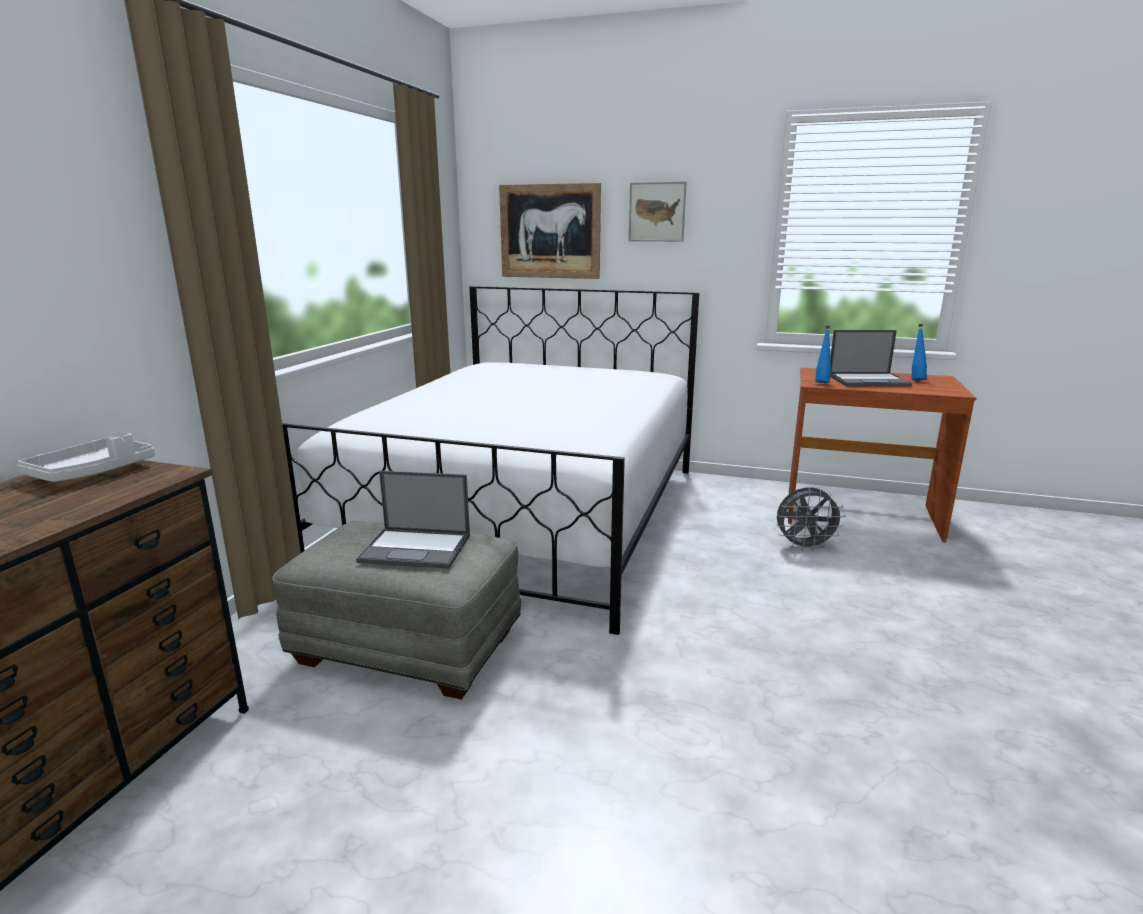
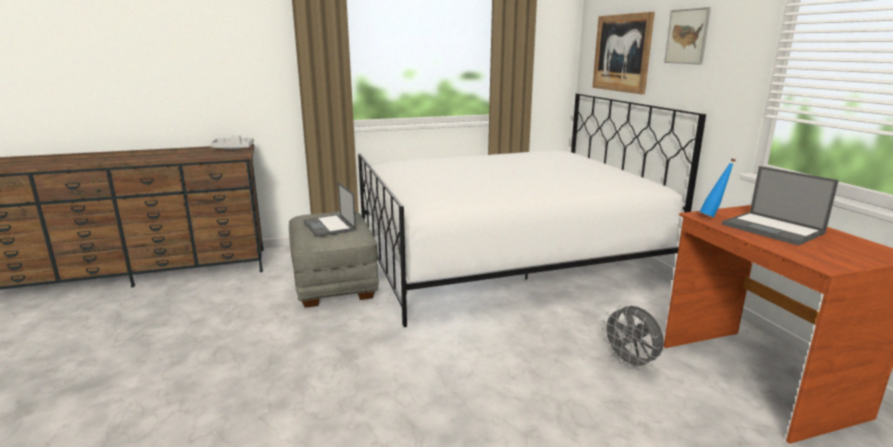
camera: 55 degrees right, 0 degrees up
blue bottle [912,324,927,380] -> none

